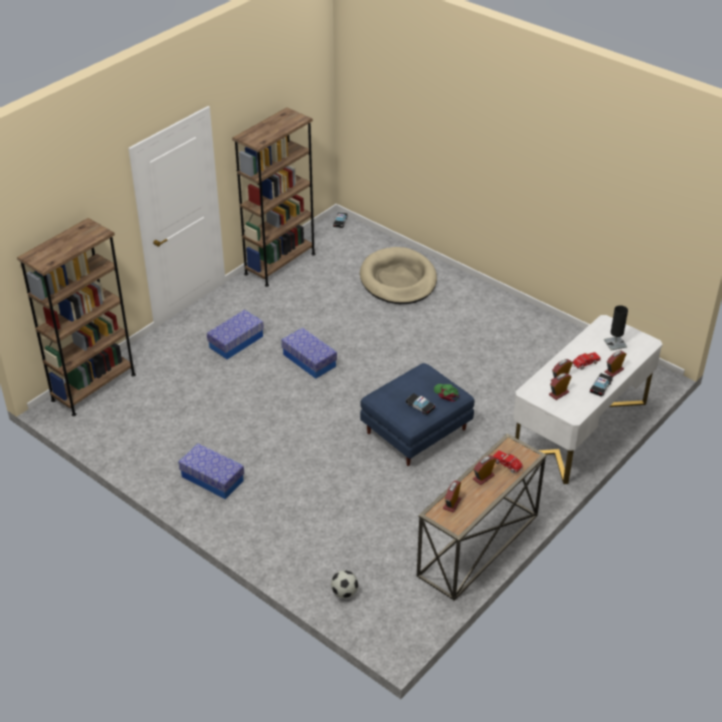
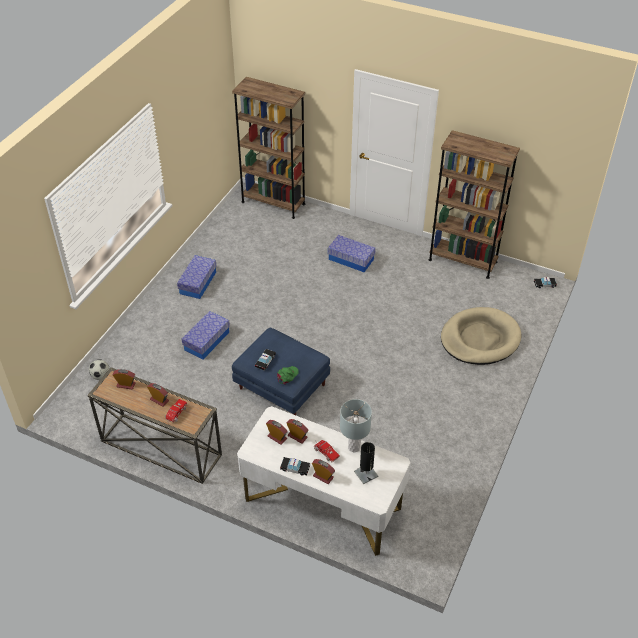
camera: 75 degrees right, 5 degrees up
storage box [281,328,337,379] -> storage box moved to [182,311,230,359]
none -> grey table lamp [340,399,372,452]

